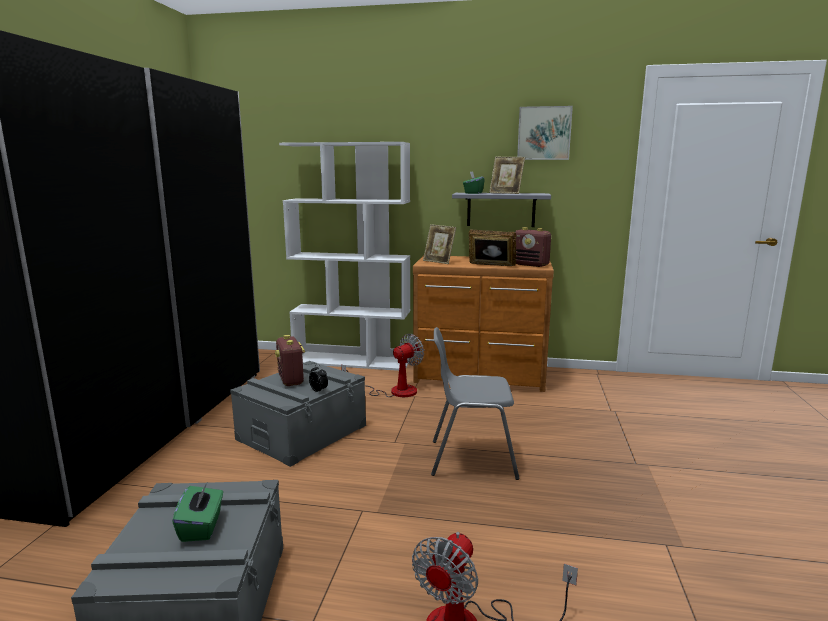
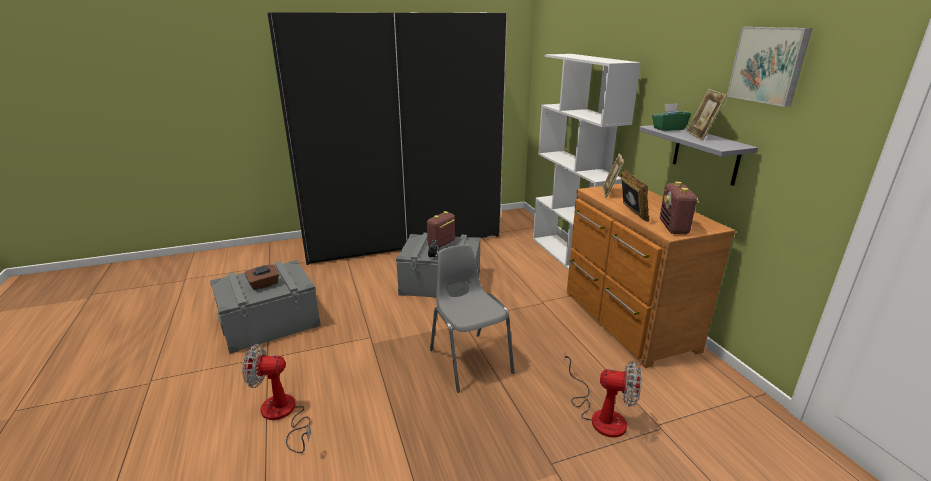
camera: 60 degrees right, 10 degrees up
green tissue box [172,481,223,542] -> brown tissue box [244,265,279,291]
fan [341,334,424,397] -> fan moved to [564,349,641,438]

